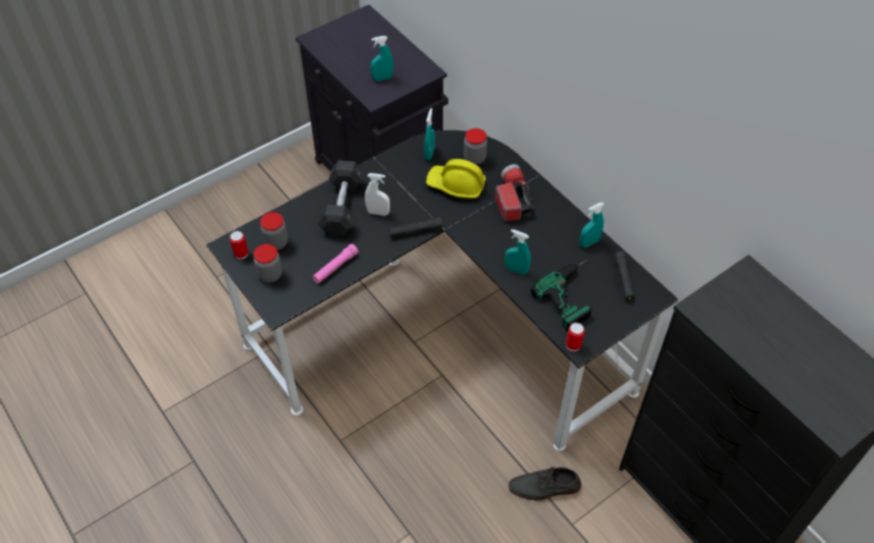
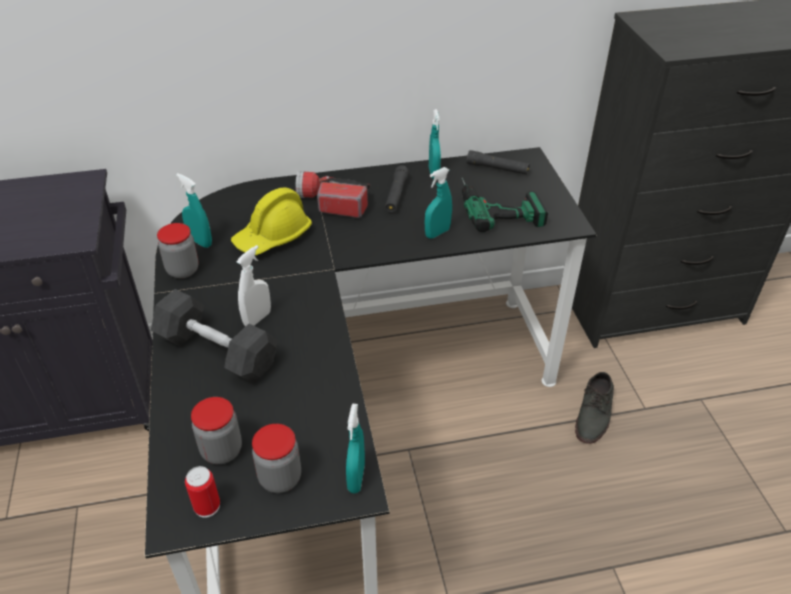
camera: 65 degrees left, 10 degrees down
pink flashlight [312,244,359,284] -> none
turquoise spray bottle [371,36,393,81] -> turquoise spray bottle moved to [346,404,365,494]
black flashlight [389,217,442,237] -> black flashlight moved to [385,166,409,213]
jar [464,128,487,165] -> jar moved to [157,223,199,278]
can [566,323,585,351] -> none

